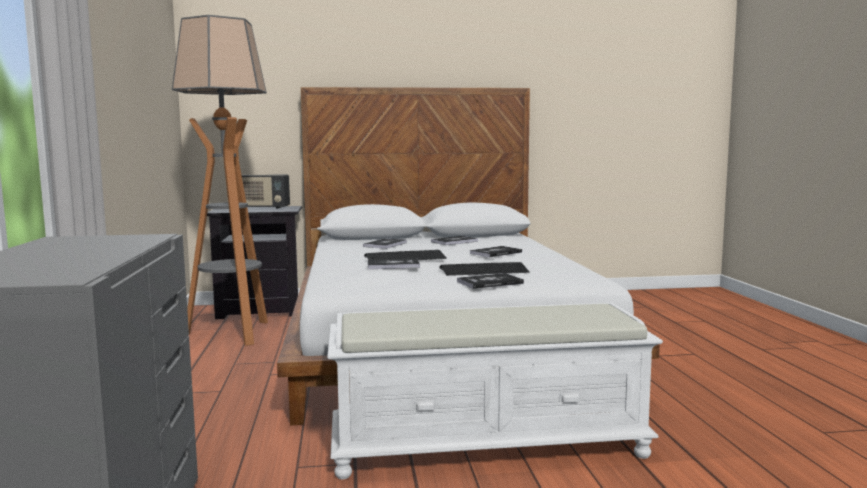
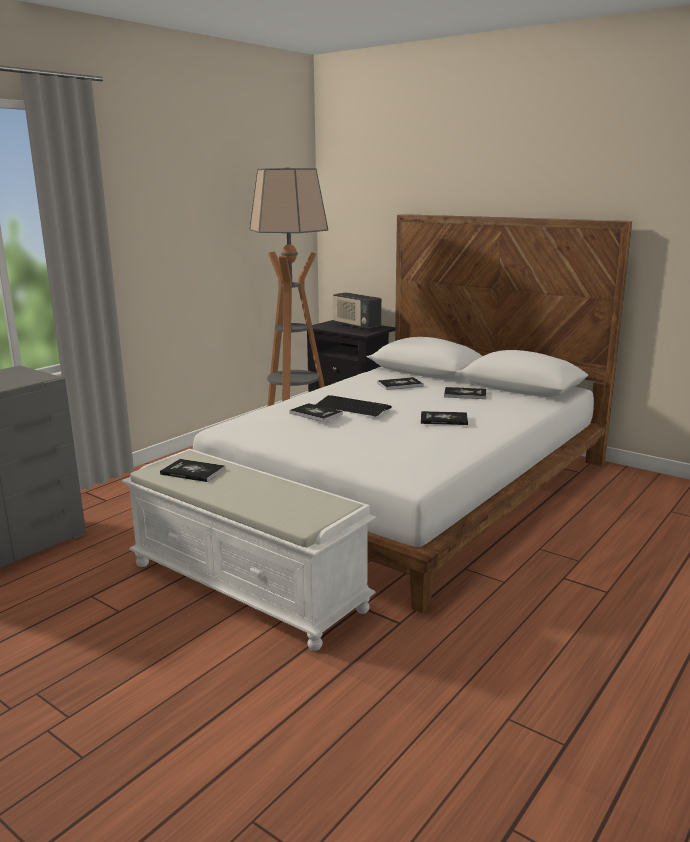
camera: 45 degrees right, 10 degrees up
keyboard [439,262,529,276] -> none
book [457,273,524,289] -> book moved to [160,459,225,482]

